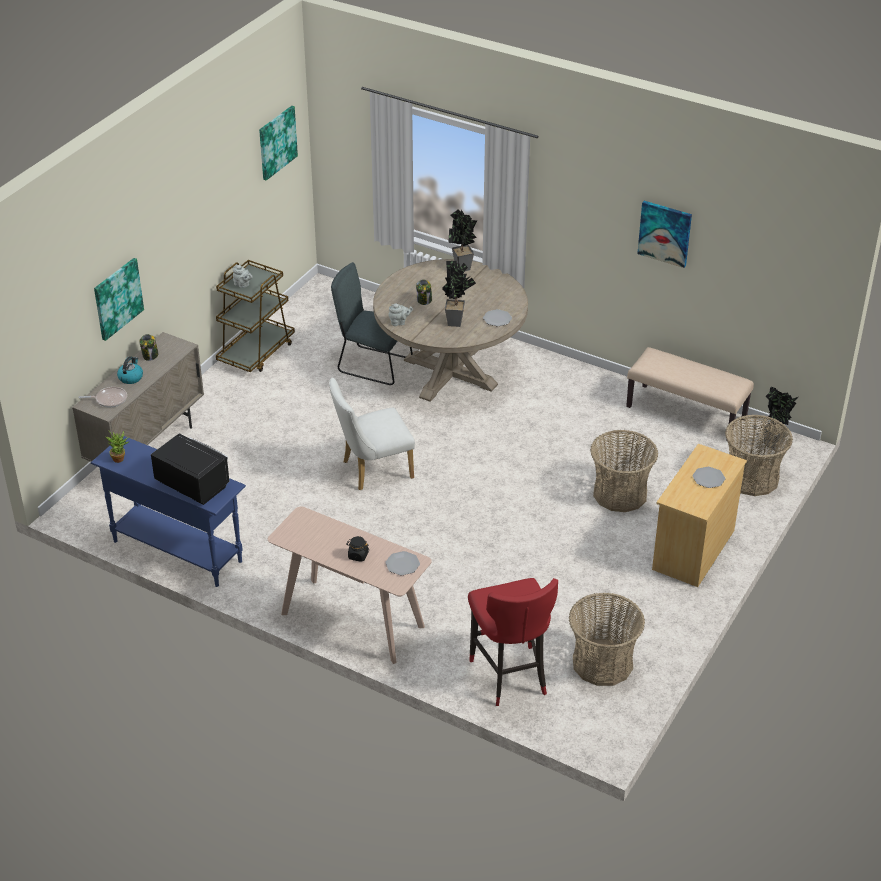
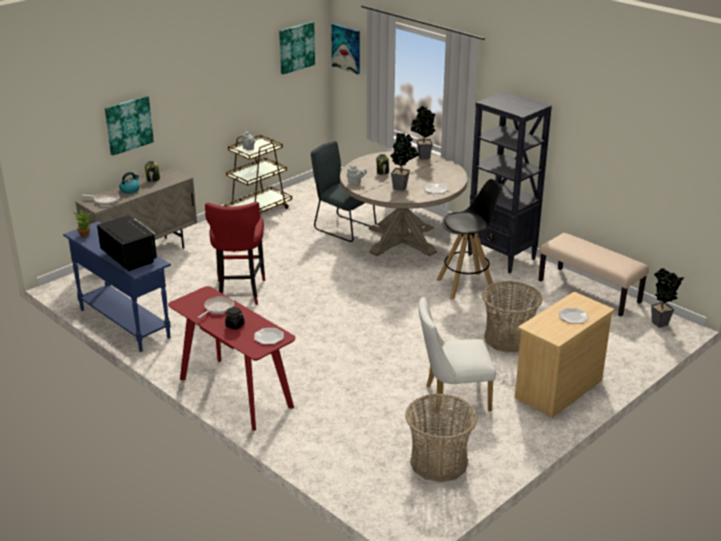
camera: 15 degrees right, 10 degrees down
beige console table [268,507,432,664] -> red console table [168,286,296,431]
white chair [329,378,415,491] -> white chair moved to [419,297,496,414]
red stool [468,578,558,706] -> red stool moved to [205,201,265,305]
picture [637,201,692,268] -> picture moved to [331,24,360,75]
basket [725,415,793,496] -> none
none -> frying pan [198,296,234,318]
none -> black stool [437,179,502,300]
none -> black bookcase [468,91,552,273]

